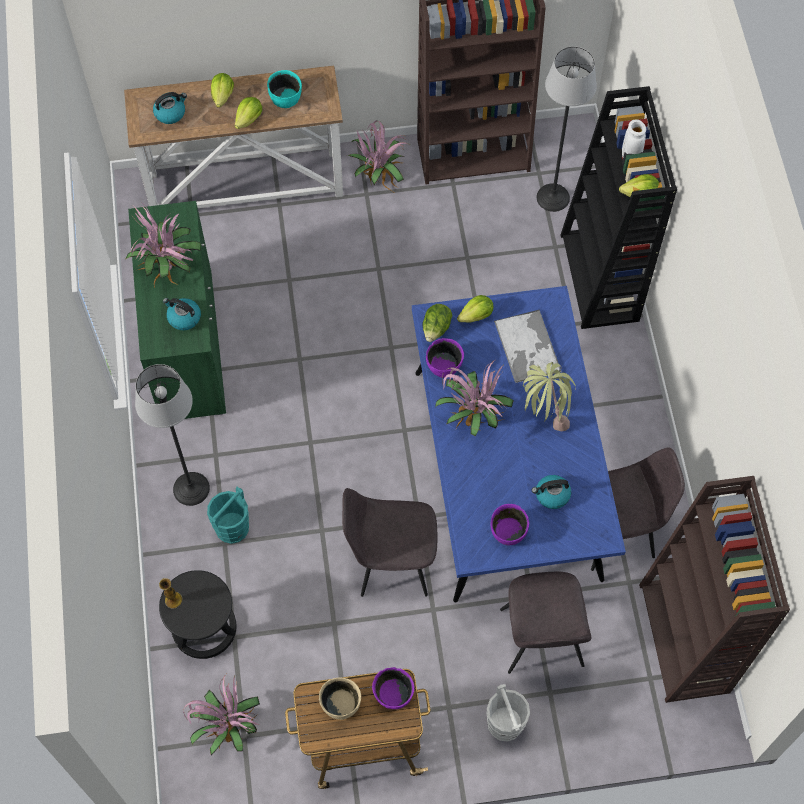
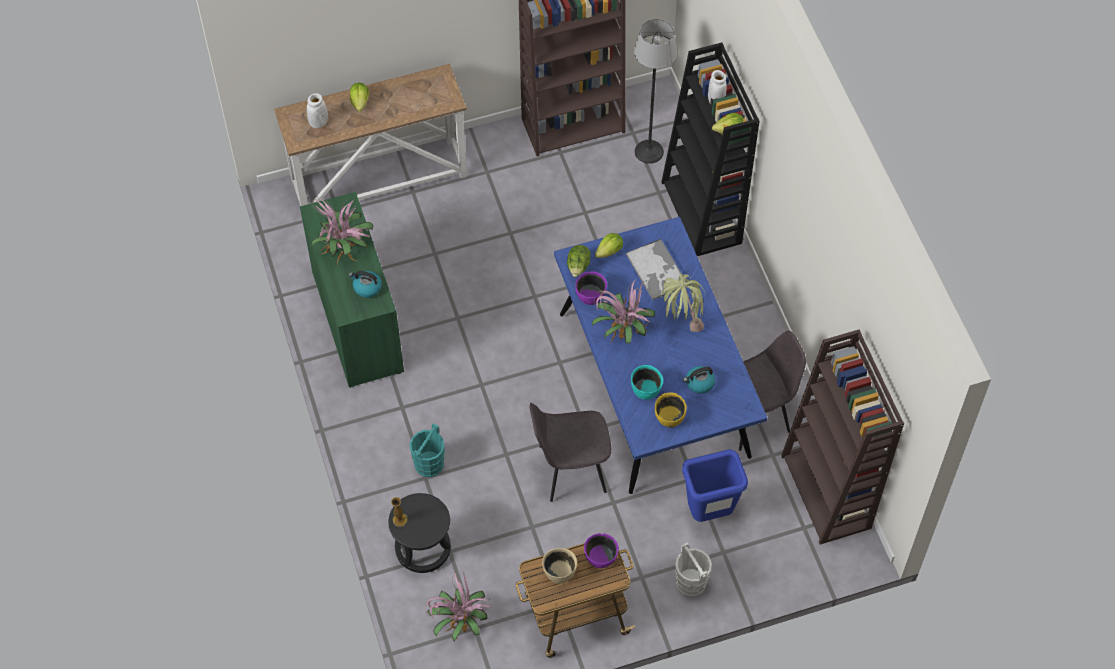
camera: 10 degrees left, 5 degrees down
floor lamp [135,364,210,506] -> none
kettle [153,92,187,124] -> white vase [307,93,328,128]
lettuce [235,97,262,129] -> none
turquoise bowl [267,70,302,108] -> turquoise bowl moved to [631,365,663,400]
potted plant [348,121,408,194] -> none
purple bowl [491,504,529,546] -> yellow bowl [655,392,687,428]
grey chair [500,571,592,674] -> blue trash can [682,449,748,522]

